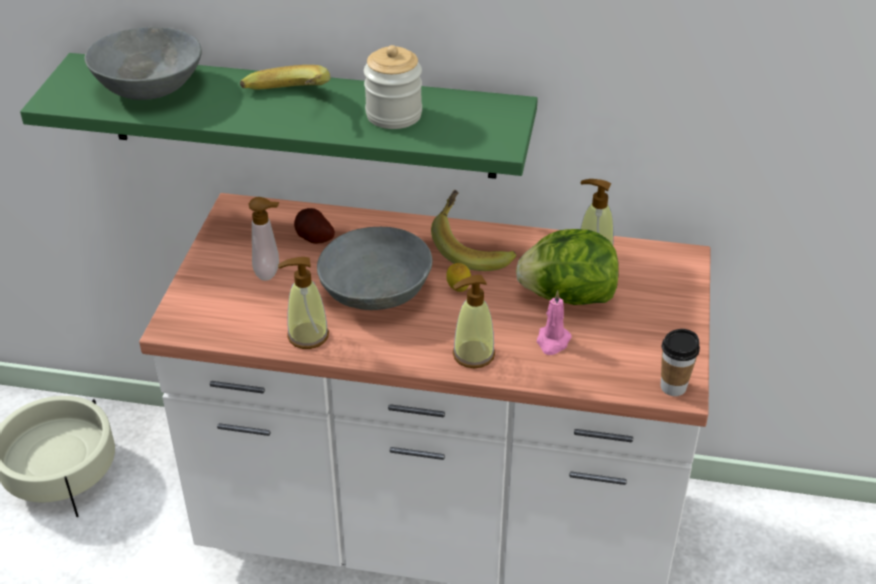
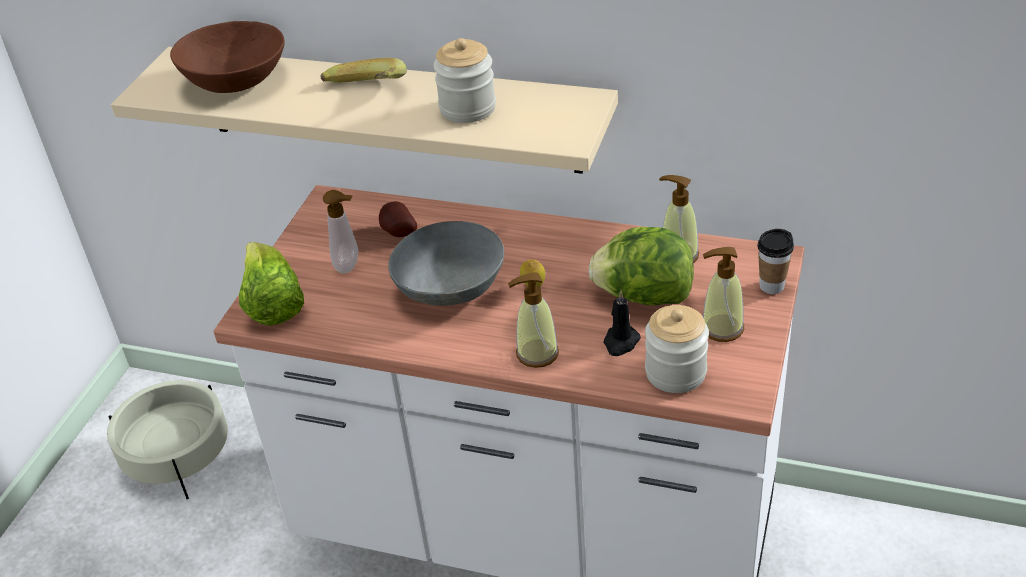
camera: 10 degrees right, 0 degrees up
green shelf [20,53,538,179] -> beige shelf [111,47,618,174]
grey bowl [84,27,202,100] -> brown bowl [170,21,285,93]
soap dispenser [278,257,329,349] -> soap dispenser moved to [703,247,744,342]
banana [431,190,516,271] -> none
pink candle [537,290,572,355] -> black candle [604,290,641,356]
cup [661,329,700,396] -> cup moved to [758,229,794,294]
none -> lettuce [239,242,304,326]
none -> jar [645,305,709,393]

